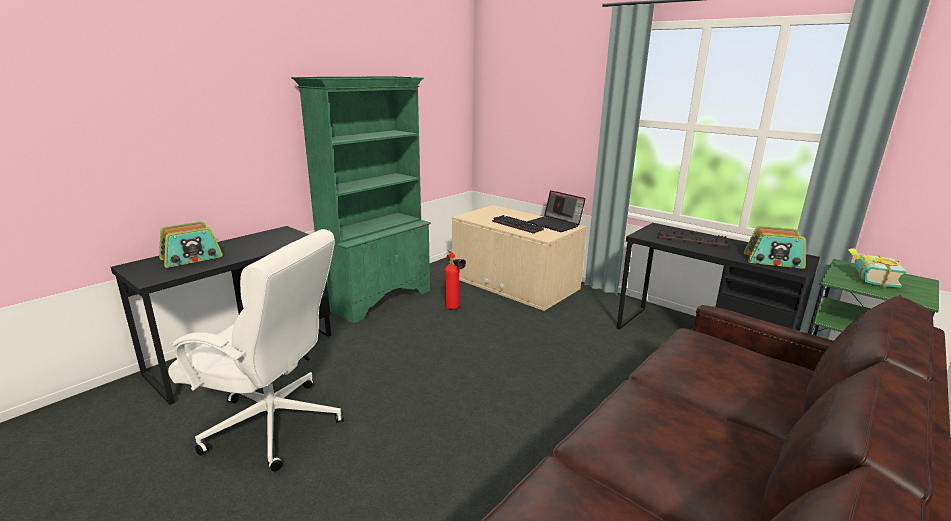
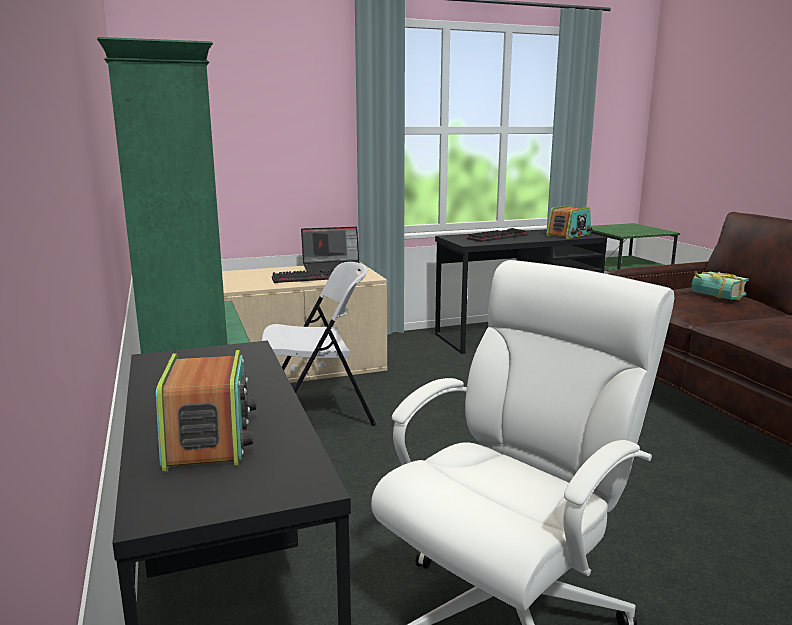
camera: 60 degrees left, 5 degrees down
fire extinguisher [445,250,466,310] -> white chair [262,262,376,426]
book [849,248,907,288] -> book moved to [692,271,749,300]

